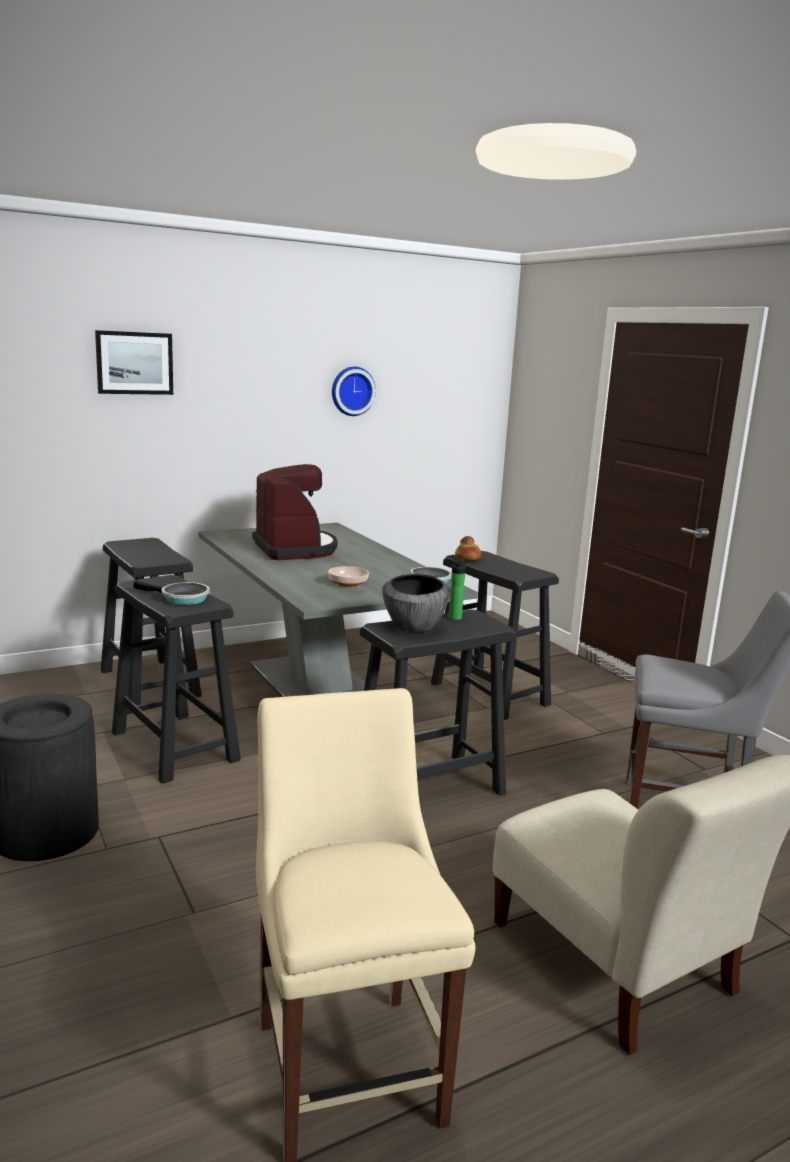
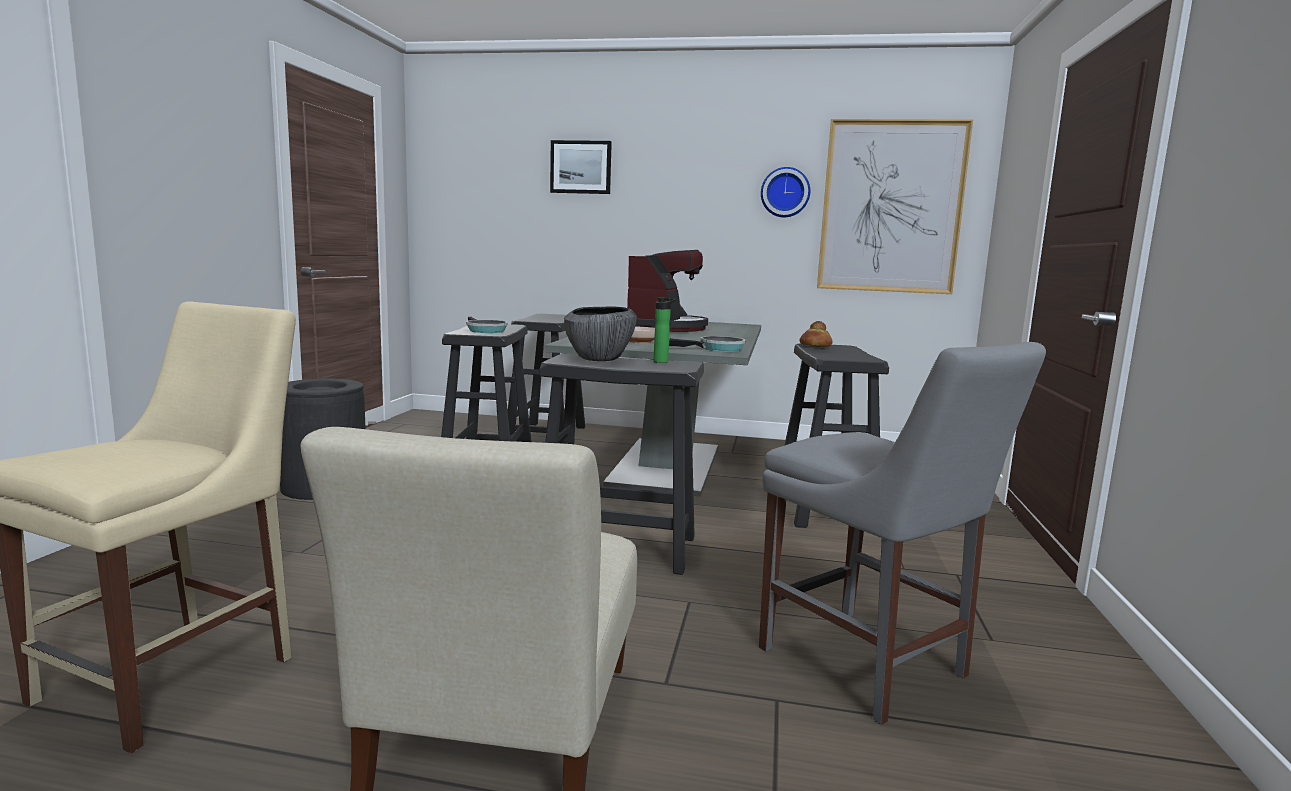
camera: 40 degrees right, 5 degrees down
none -> picture [817,119,973,294]

